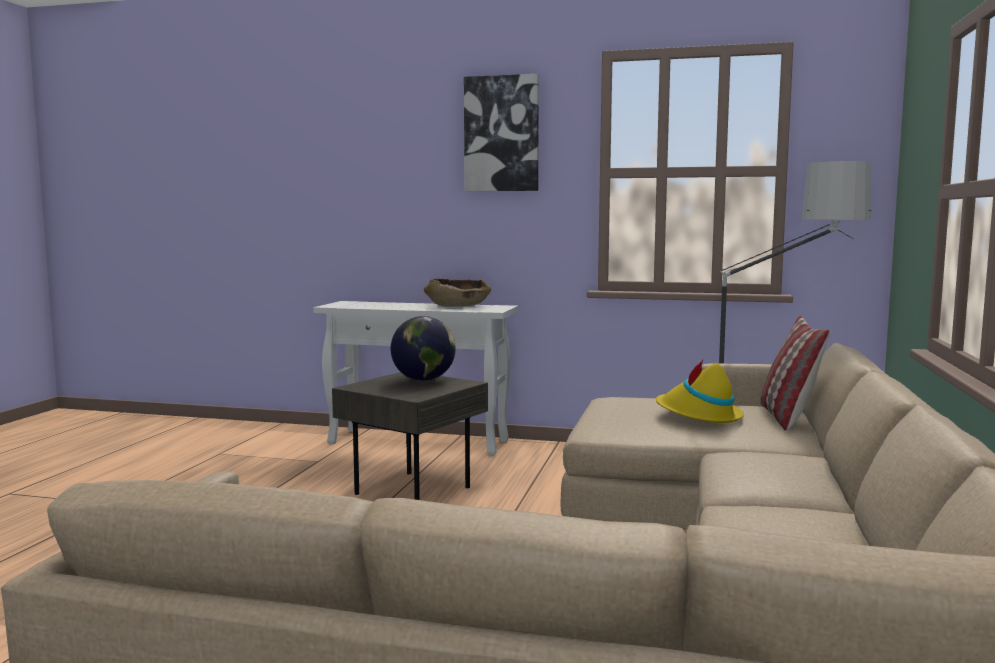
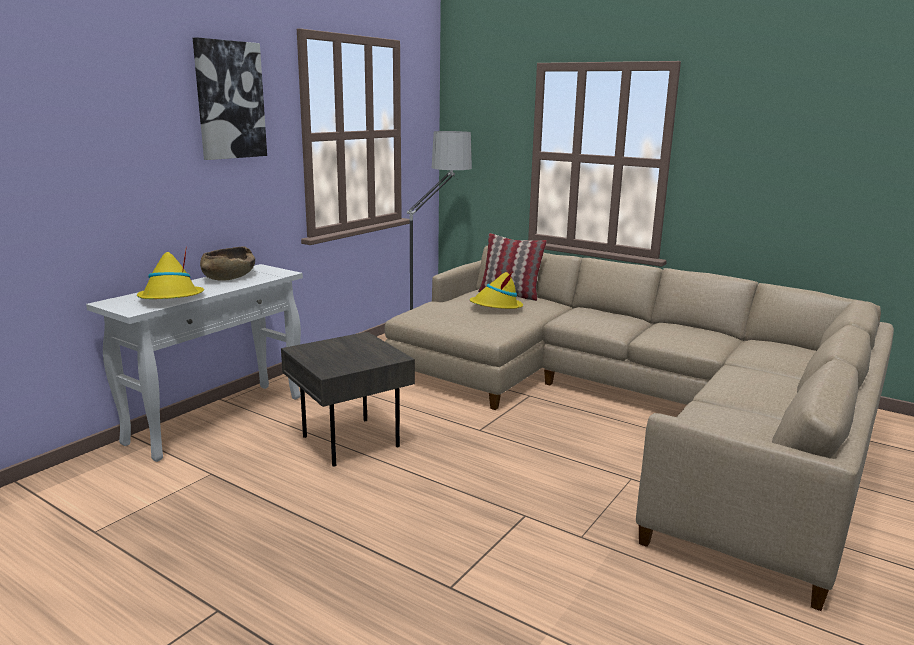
camera: 70 degrees left, 10 degrees up
globe [391,316,456,381] -> none
none -> yellow hat [137,246,204,299]

